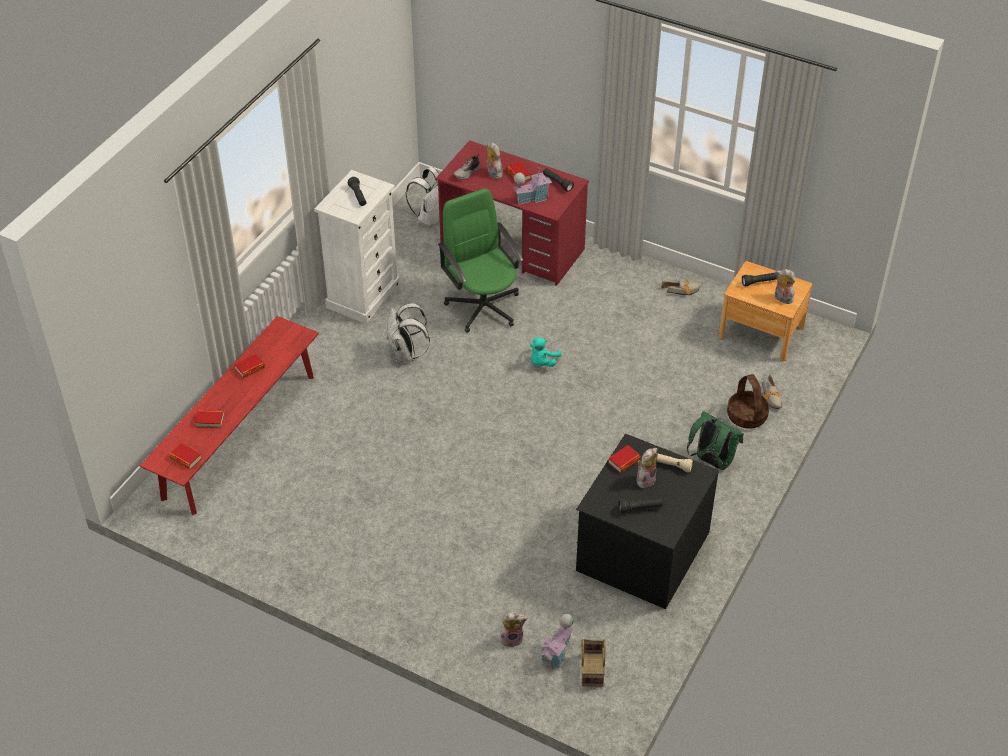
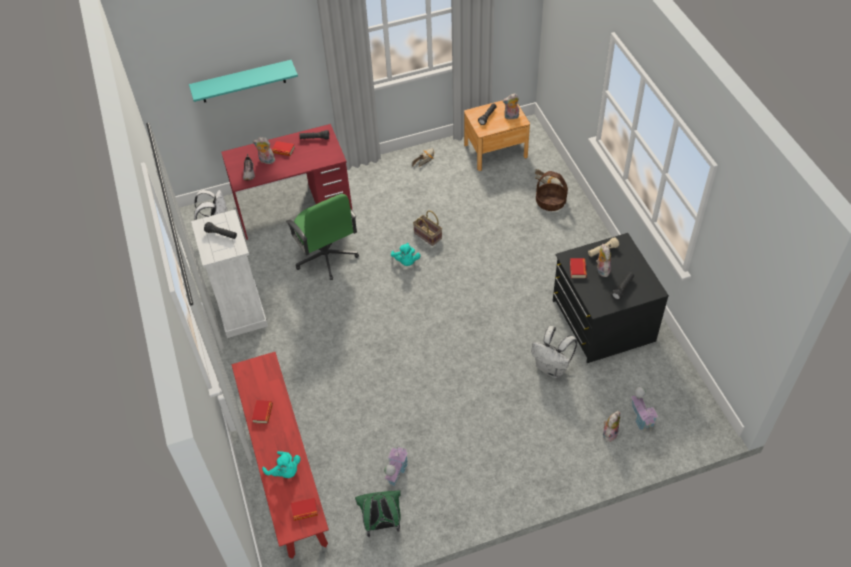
camera: 45 degrees left, 5 degrees up
book [195,410,224,428] -> turquoise plush toy [262,451,301,478]
white backpack [387,303,430,363] -> white backpack moved to [531,326,577,378]
green office chair [438,188,523,333] -> green office chair turned 135 degrees counterclockwise [286,194,359,280]
toy house [513,167,552,205] -> toy house moved to [384,446,408,487]
basket [581,639,605,687] -> basket moved to [413,210,442,246]
green backpack [687,411,743,470] -> green backpack moved to [355,490,401,537]
none -> turquoise shelf [189,60,298,103]

